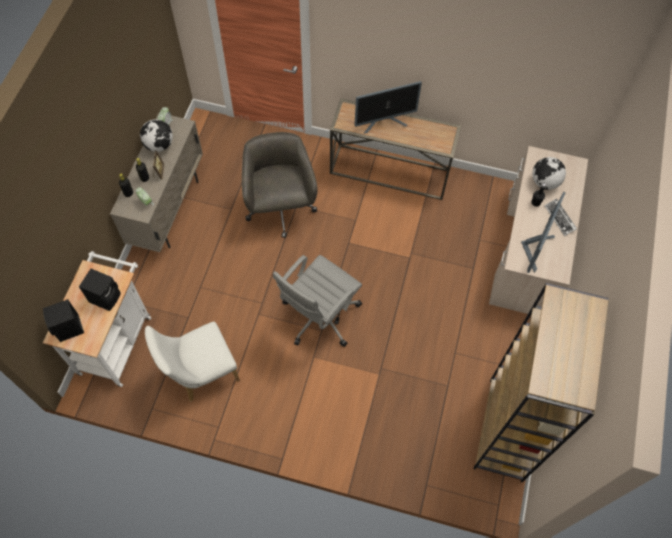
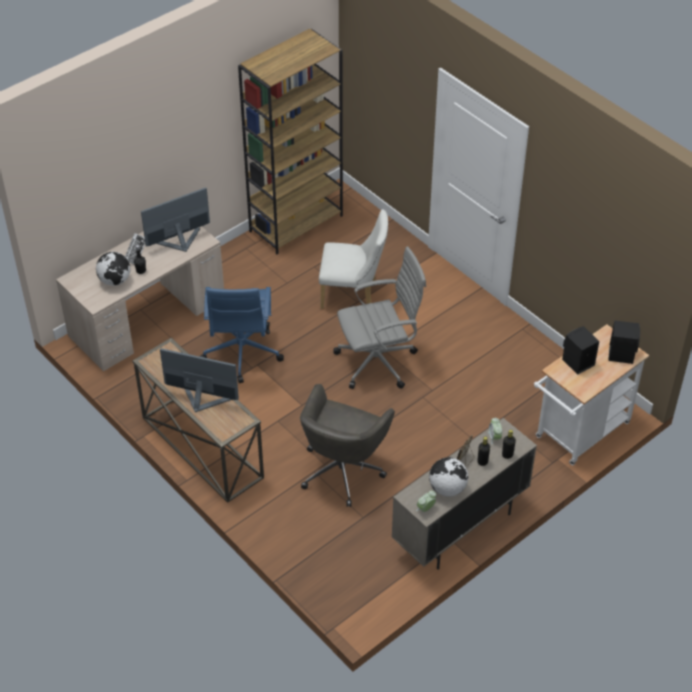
camera: 145 degrees left, 15 degrees down
white chair [145,322,240,402] -> white chair moved to [319,209,388,309]
none -> blue office chair [200,287,284,383]

